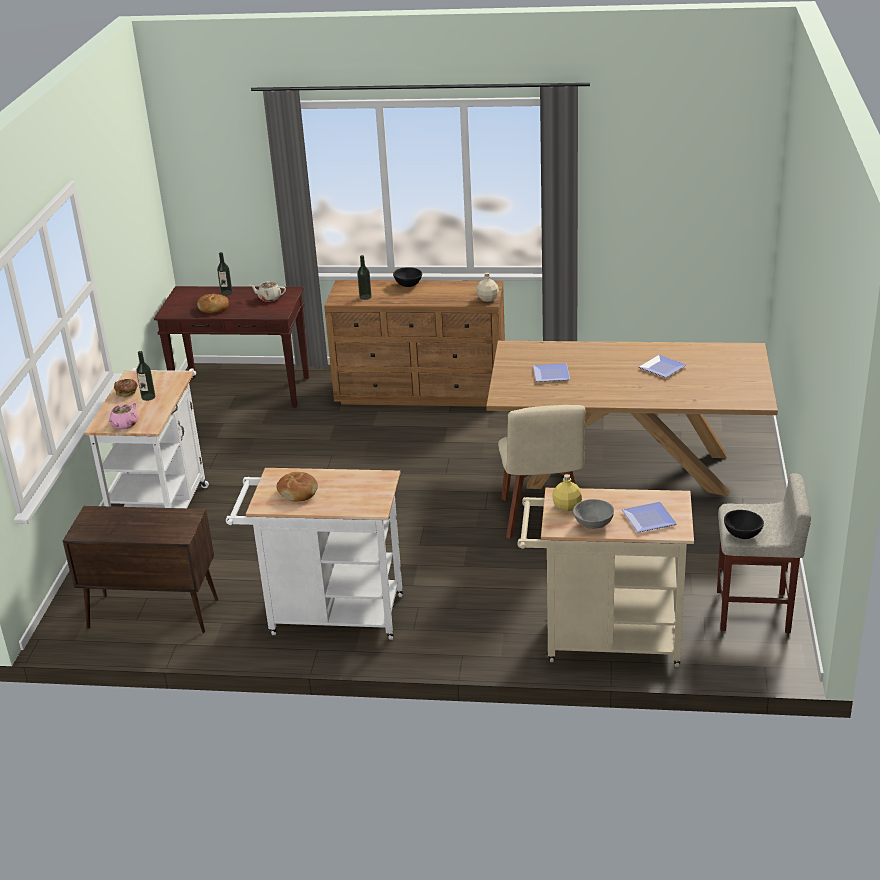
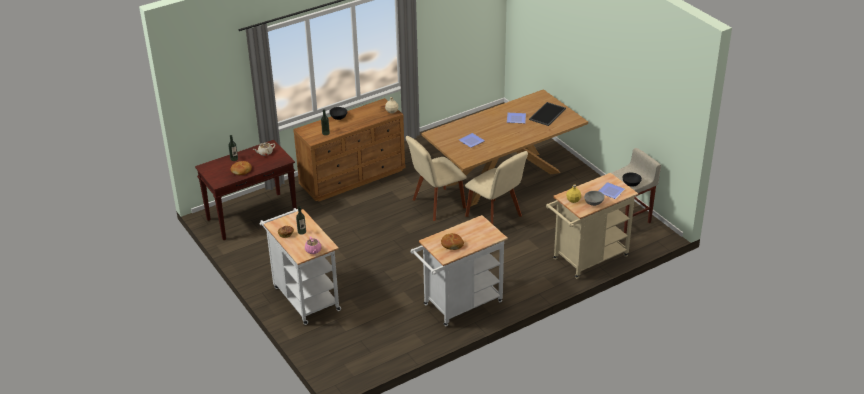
camera: 40 degrees left, 5 degrees up
brown cabinet [63,506,218,633] -> none
none -> beige chair [406,136,467,221]
none -> tray [529,102,566,126]

